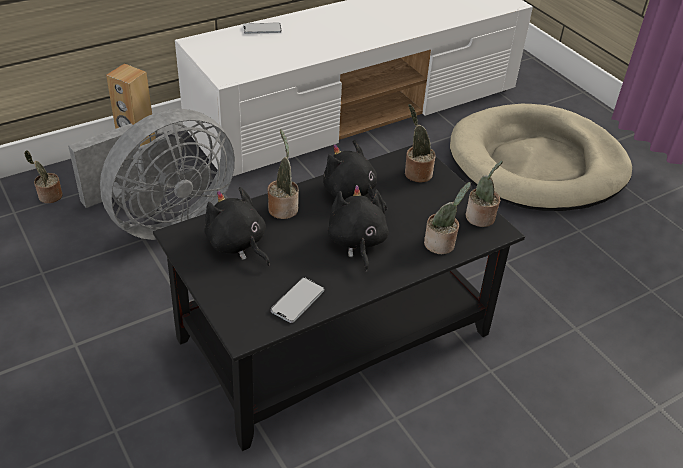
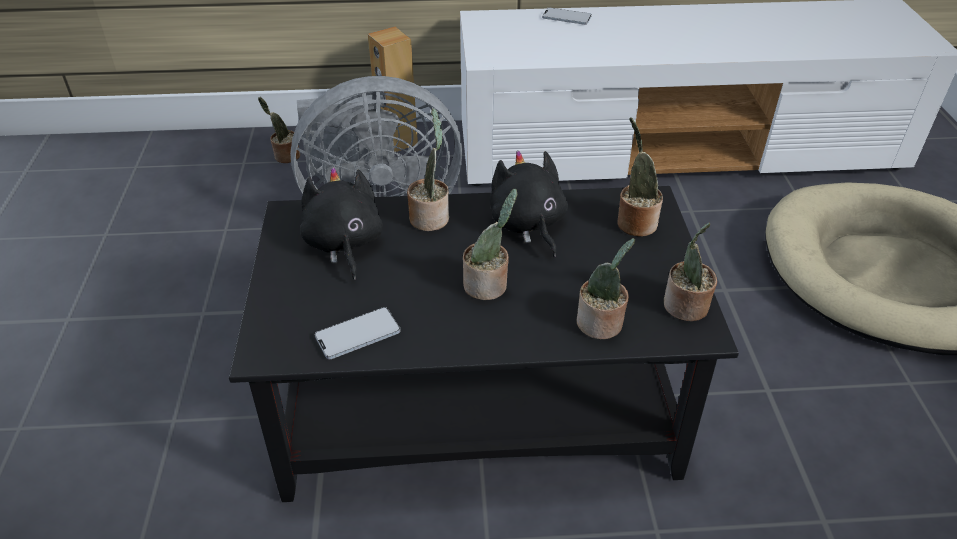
camera: 30 degrees right, 0 degrees up
black plush toy [328,185,389,272] -> potted plant [463,189,517,300]

